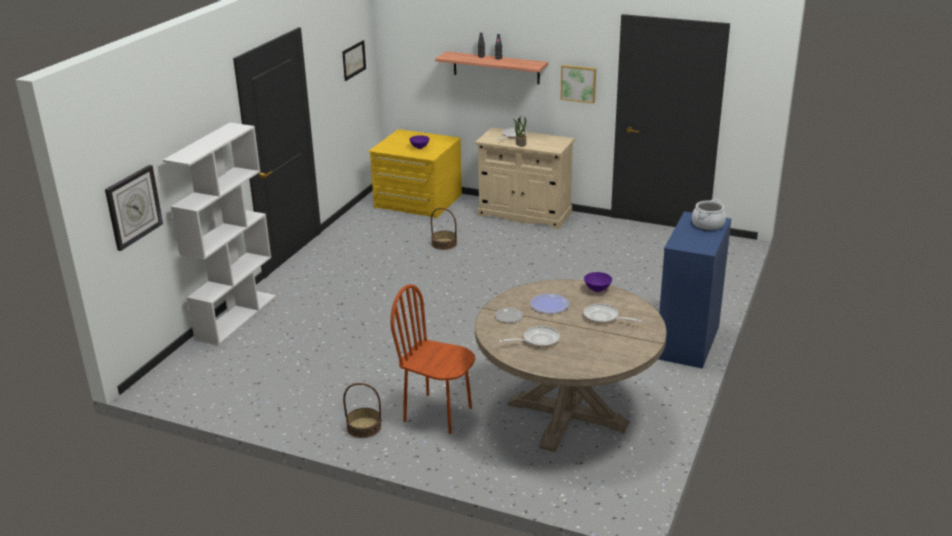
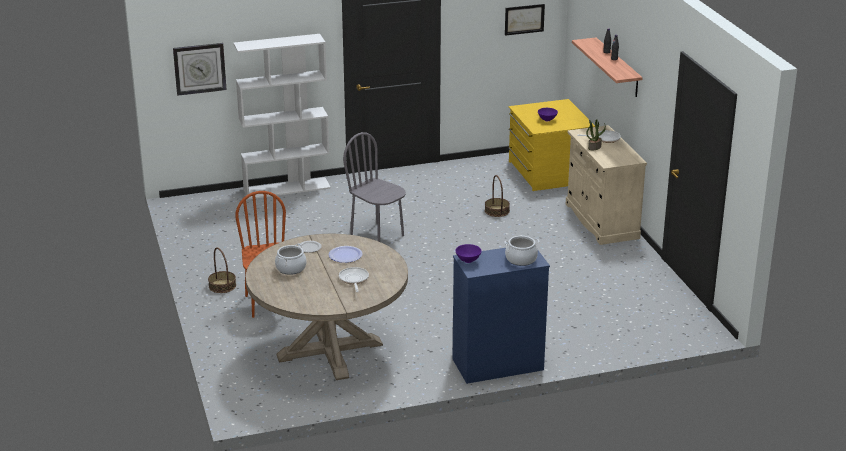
camera: 50 degrees right, 0 degrees up
frying pan [499,326,560,348] -> cooking pot [275,243,307,275]
picture [560,65,596,104] -> none
purple bowl [584,272,612,292] -> purple bowl moved to [455,244,482,263]
none -> grey chair [343,132,406,242]

